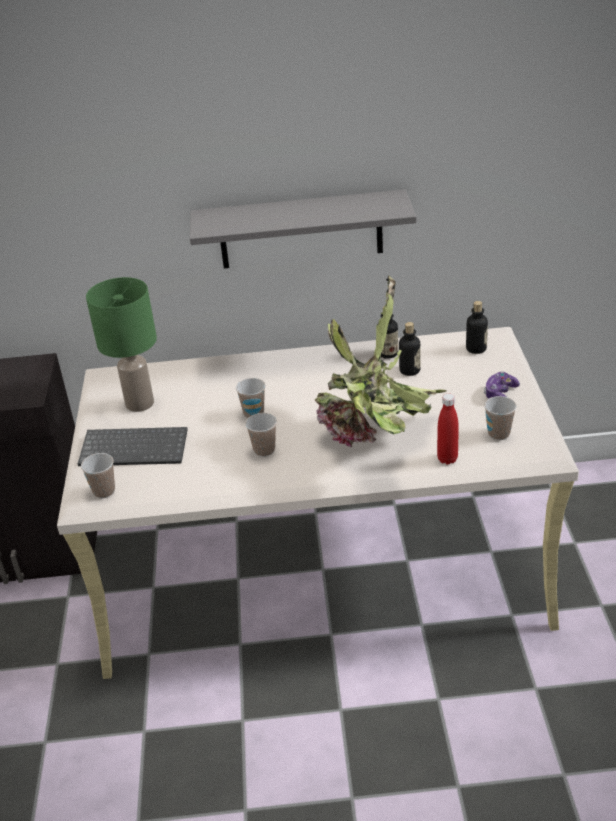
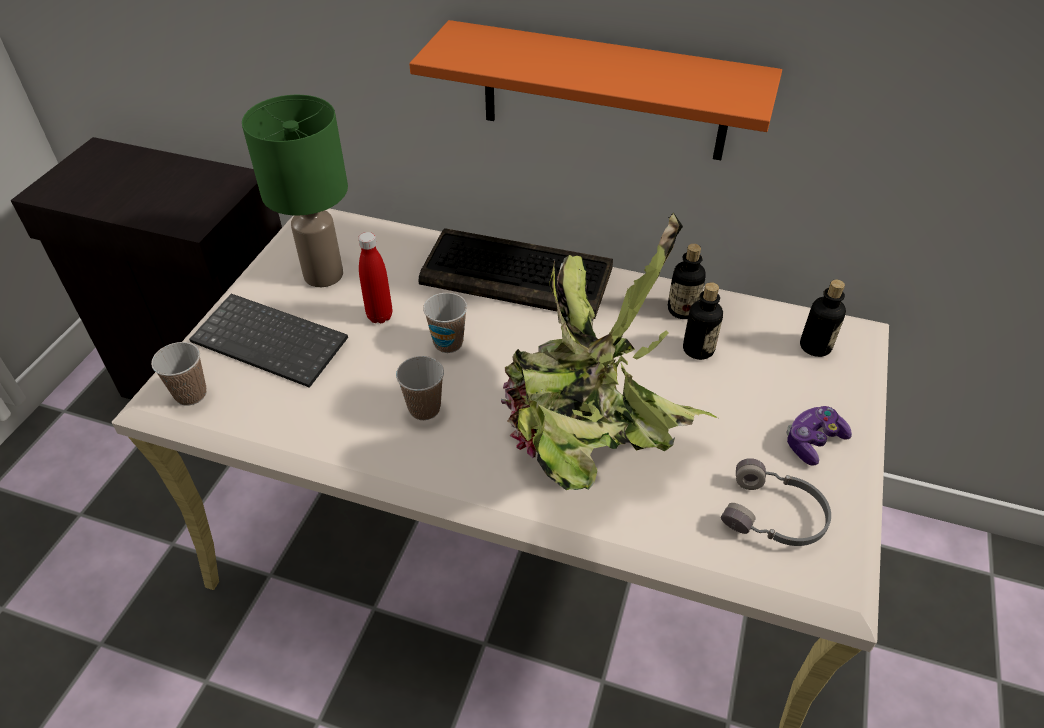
camera: 20 degrees right, 10 degrees up
grey shelf [190,189,417,268] -> orange shelf [409,20,782,160]
red bottle [437,393,459,464] -> red bottle moved to [358,232,393,323]
cup [484,396,517,440] -> grey headphones [721,458,831,546]
none -> keyboard [418,228,613,319]

